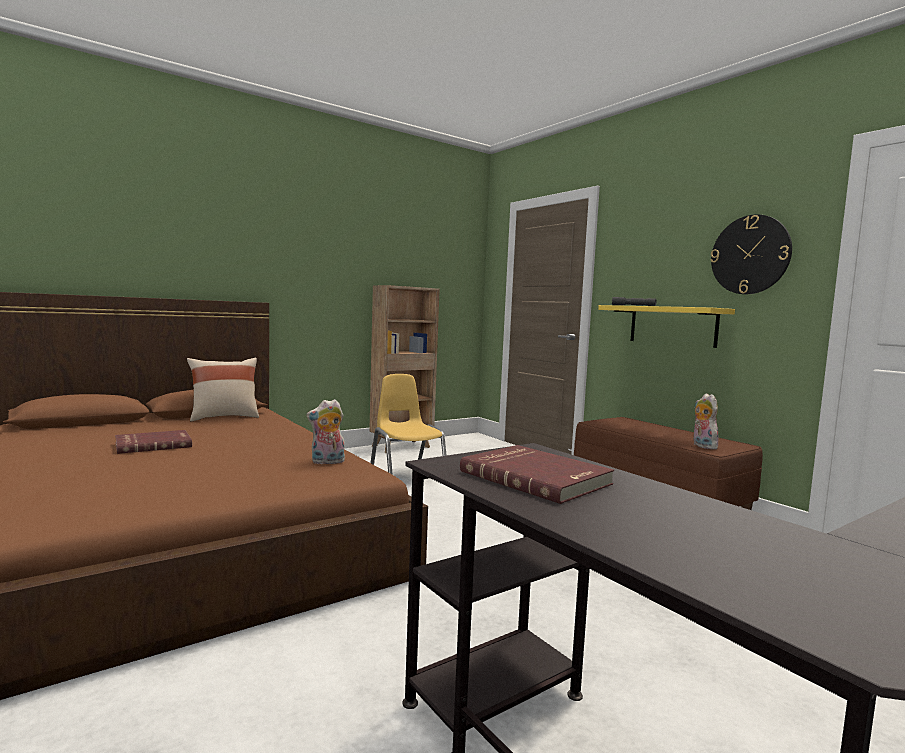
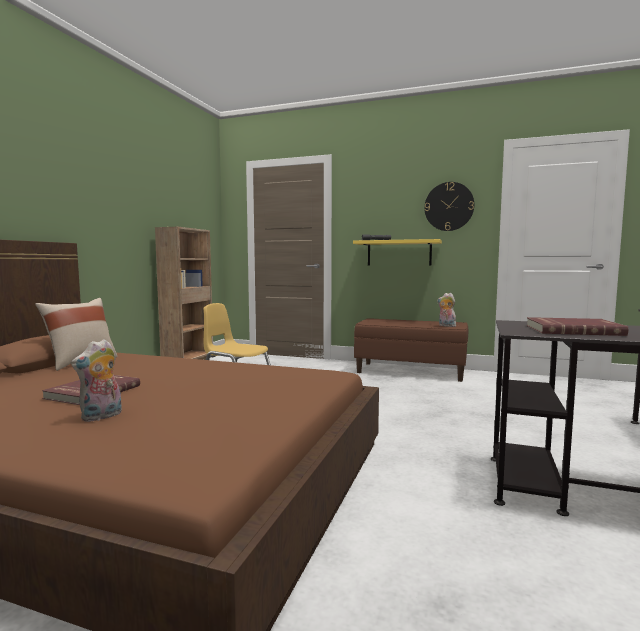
camera: 35 degrees left, 0 degrees up
plush toy [306,399,345,464] -> plush toy moved to [71,339,122,422]

